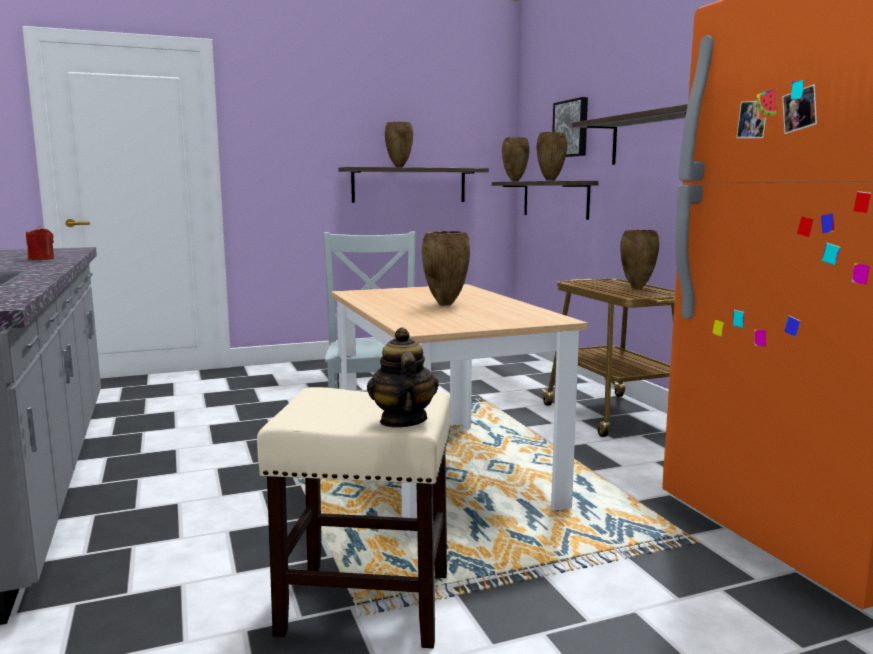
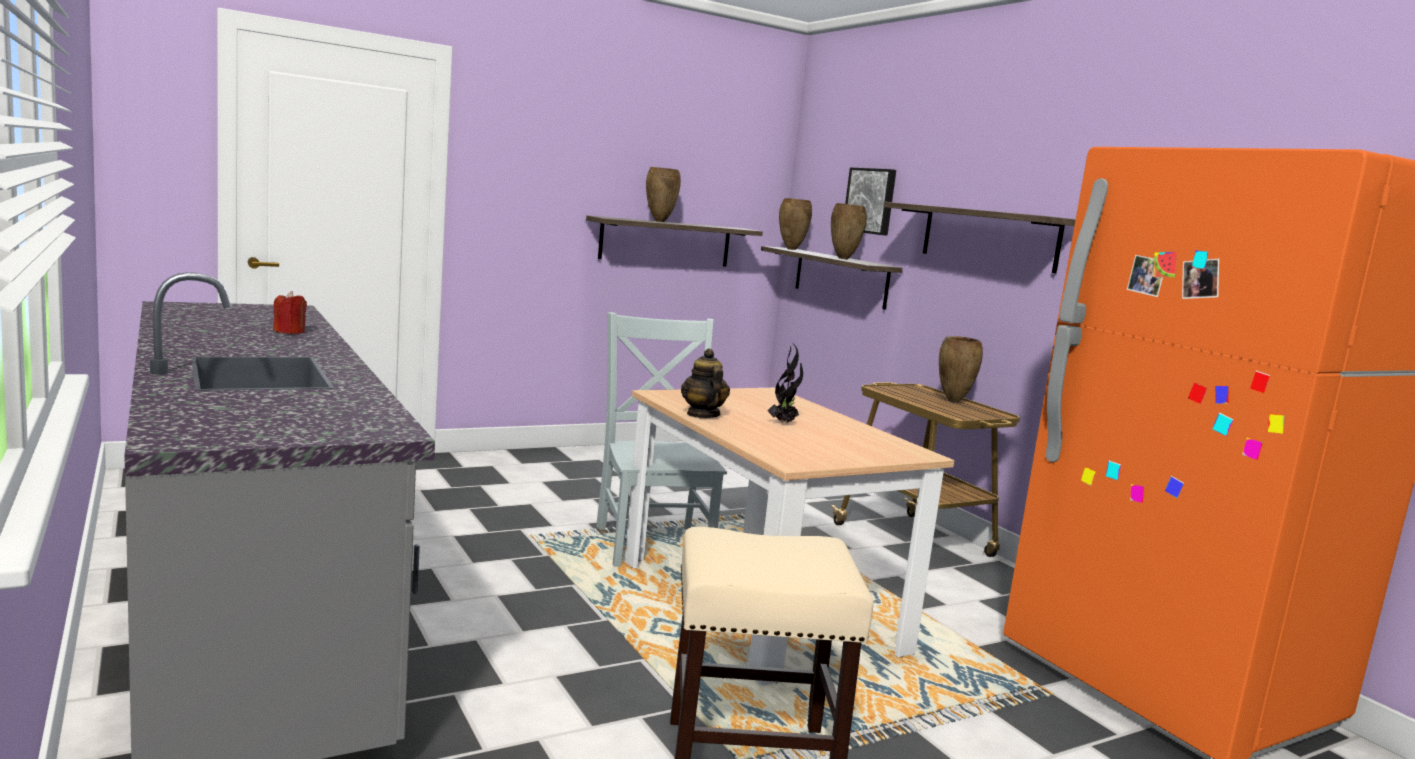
camera: 10 degrees left, 0 degrees up
teapot [367,327,439,428] -> teapot moved to [681,348,730,418]
brown vase [422,231,470,306] -> potted plant [767,342,803,423]

